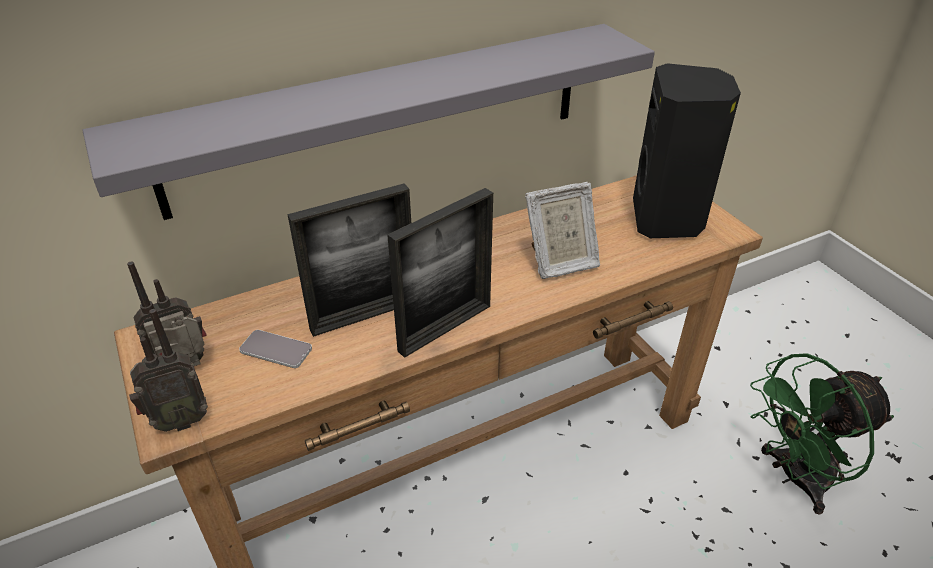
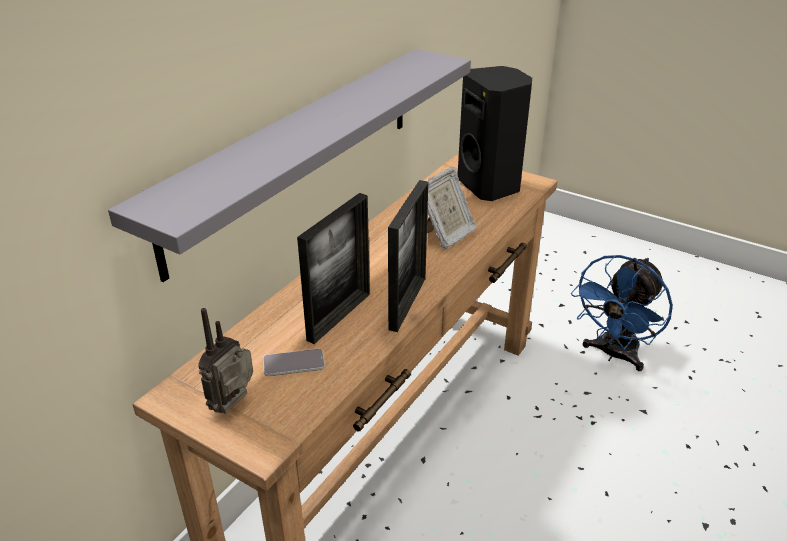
camera: 30 degrees left, 5 degrees down
radio [129,309,208,432] -> none
green fan [750,353,894,515] -> blue fan [571,255,673,371]

